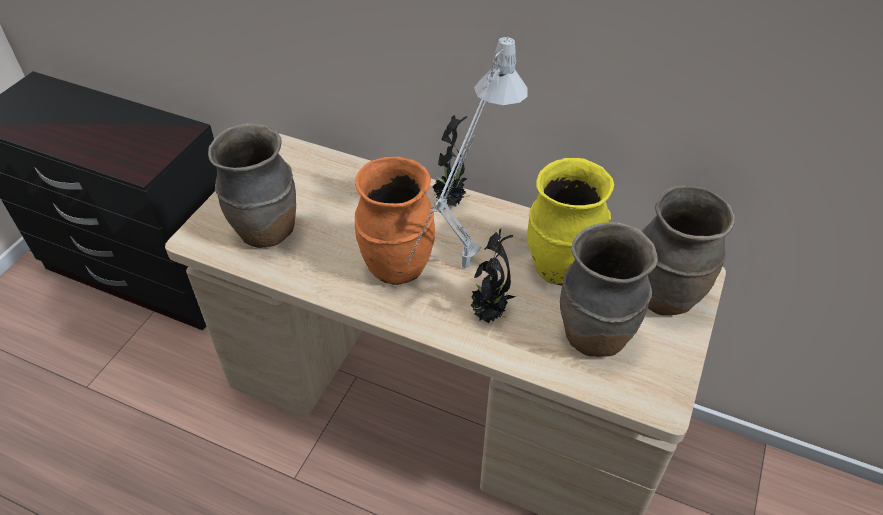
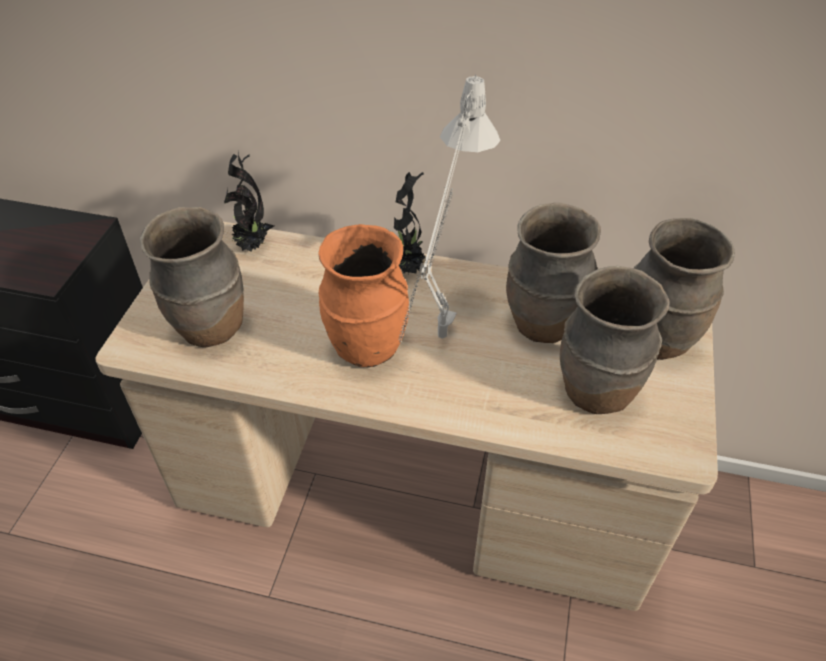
camera: 10 degrees left, 0 degrees up
potted plant [470,229,516,323] -> potted plant moved to [224,151,274,252]
yellow vase [527,158,614,286] -> brown vase [506,203,601,343]

